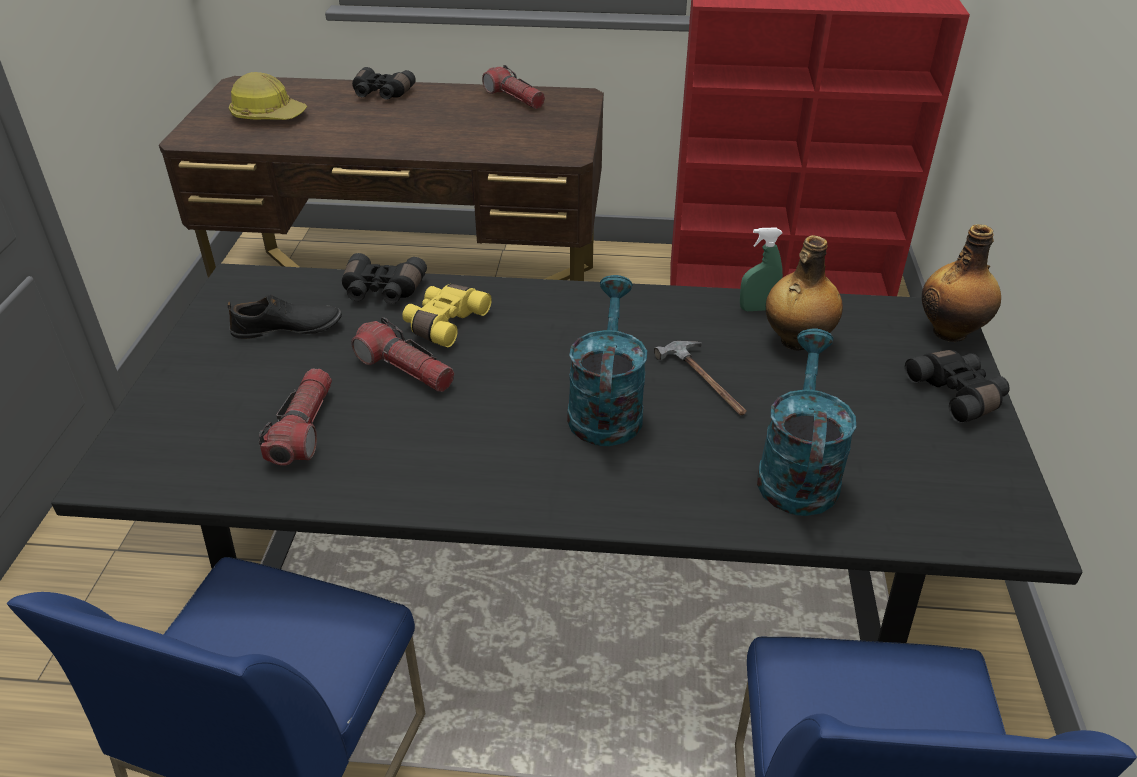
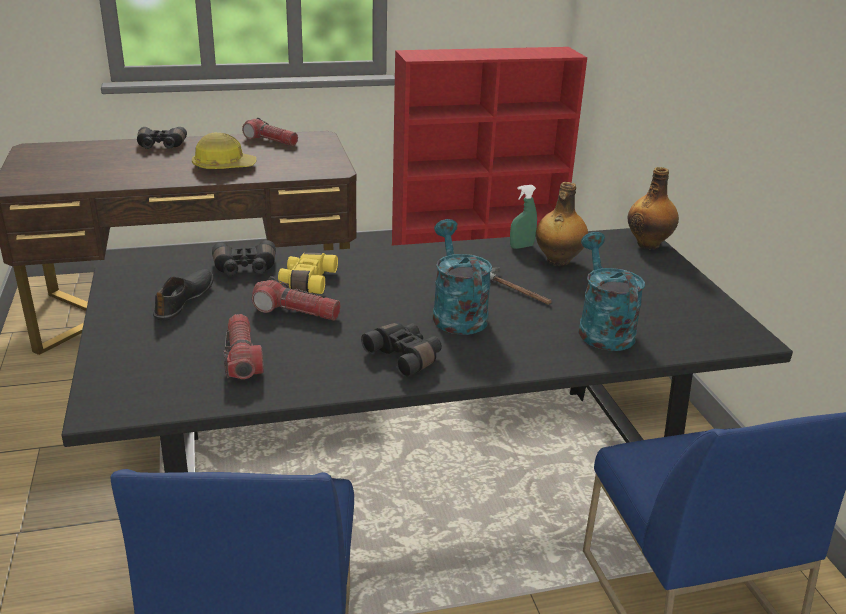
camera: 20 degrees left, 10 degrees down
black shoe [228,294,342,339] -> black shoe turned 45 degrees counterclockwise [153,269,214,321]
hard hat [229,72,307,120] -> hard hat moved to [192,133,256,169]
black binoculars [905,350,1009,423] -> black binoculars moved to [361,323,442,377]

